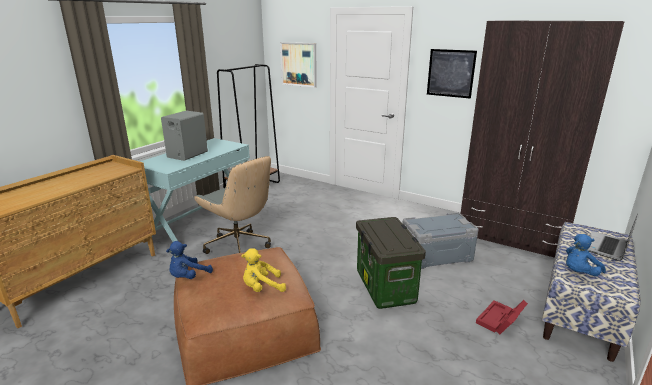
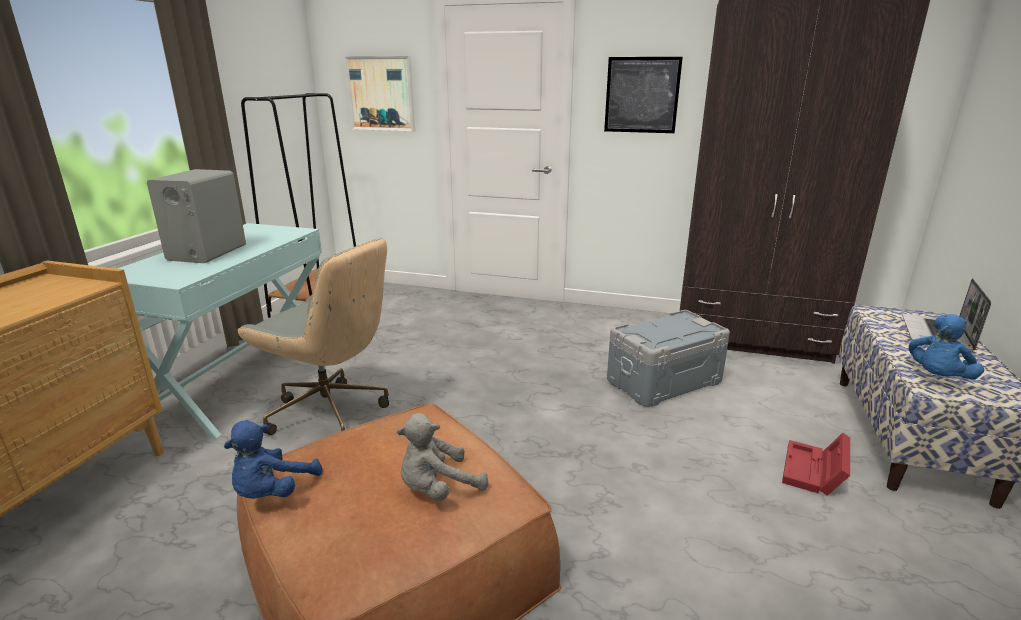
camera: 15 degrees left, 0 degrees up
yellow plush toy [241,248,286,292] -> grey plush toy [397,413,489,501]
storage box [356,217,426,309] -> none

